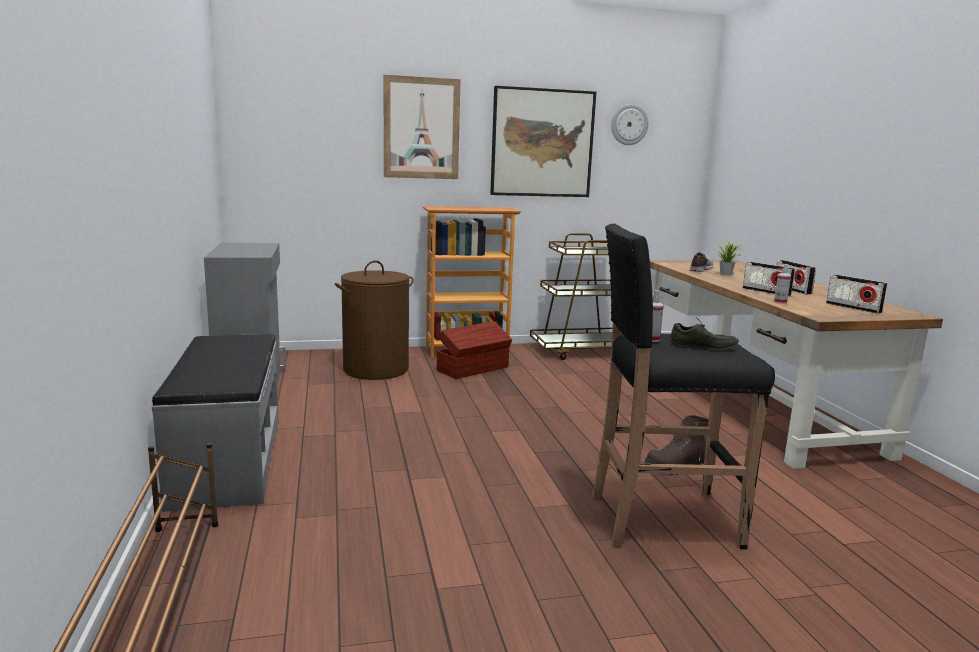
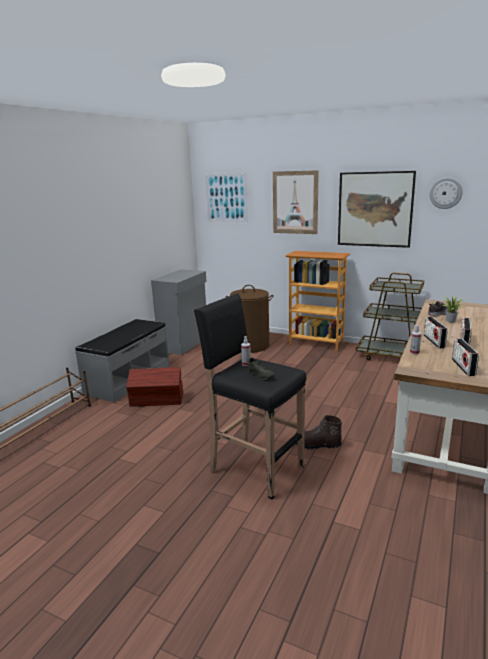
camera: 40 degrees right, 5 degrees up
brown storage box [437,321,512,379] -> brown storage box moved to [126,367,183,407]
none -> picture [205,173,248,222]

